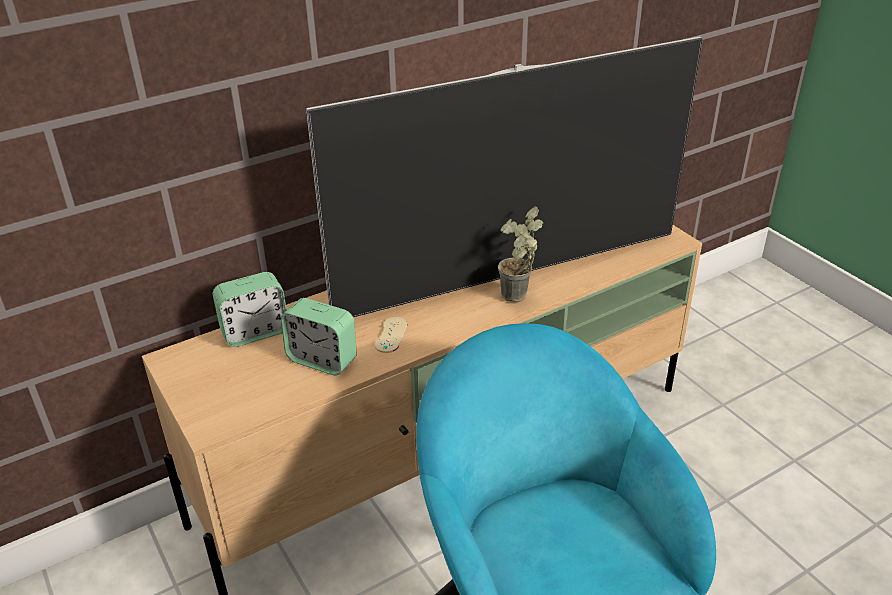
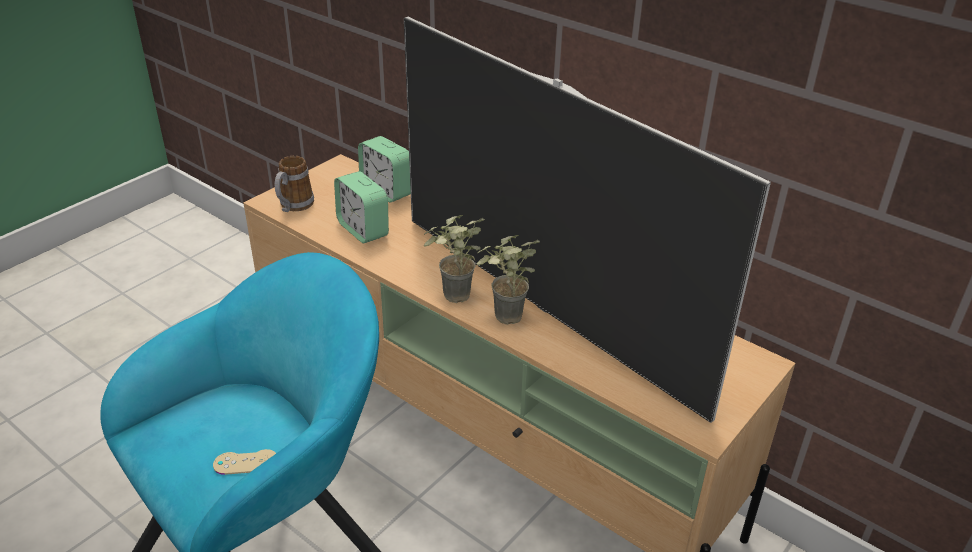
camera: 70 degrees right, 0 degrees up
alarm clock [281,298,357,375] -> alarm clock turned 45 degrees counterclockwise [334,171,389,243]
beige game controller [375,317,407,353] -> beige game controller moved to [213,449,276,475]
none -> mug [275,156,314,212]
none -> potted plant [424,215,485,303]

